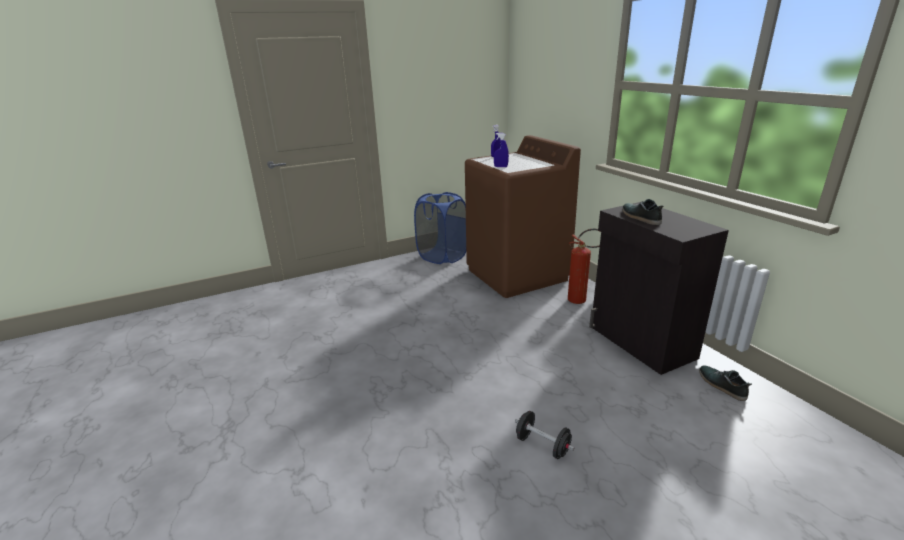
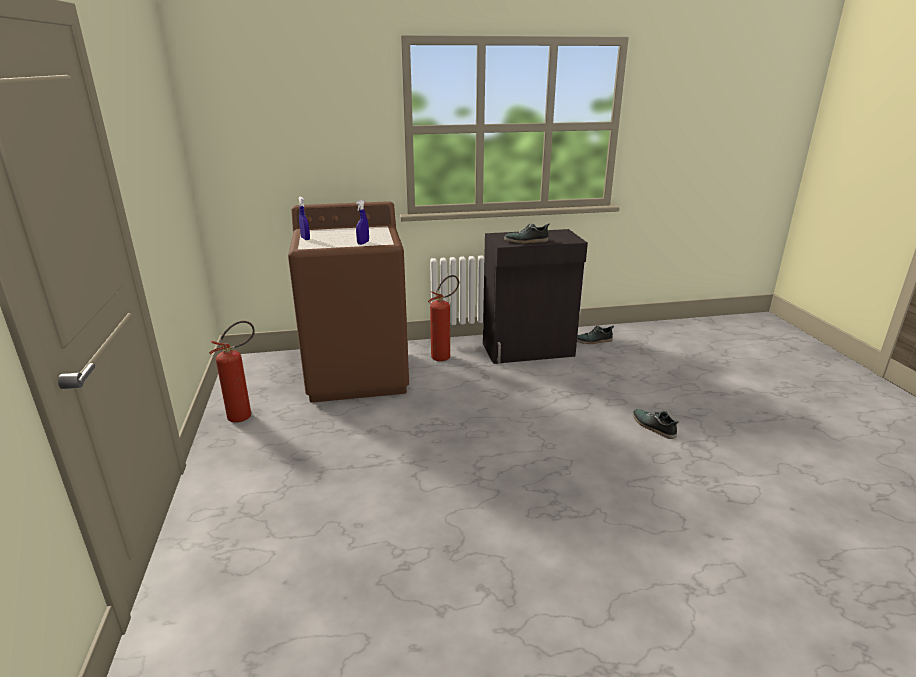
camera: 75 degrees left, 0 degrees up
blue laundry basket [414,192,466,264] -> fire extinguisher [209,321,255,423]
black dumbbell [515,411,574,459] -> shoe [633,409,679,439]

